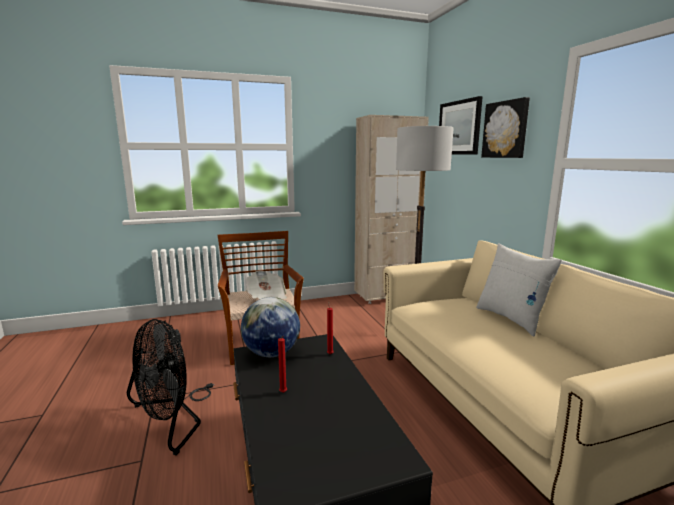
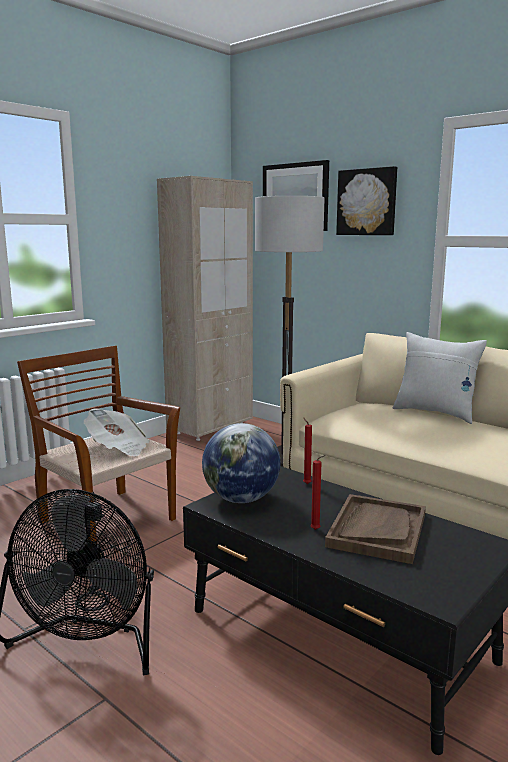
camera: 30 degrees left, 0 degrees up
none -> brown tray [325,494,426,564]

